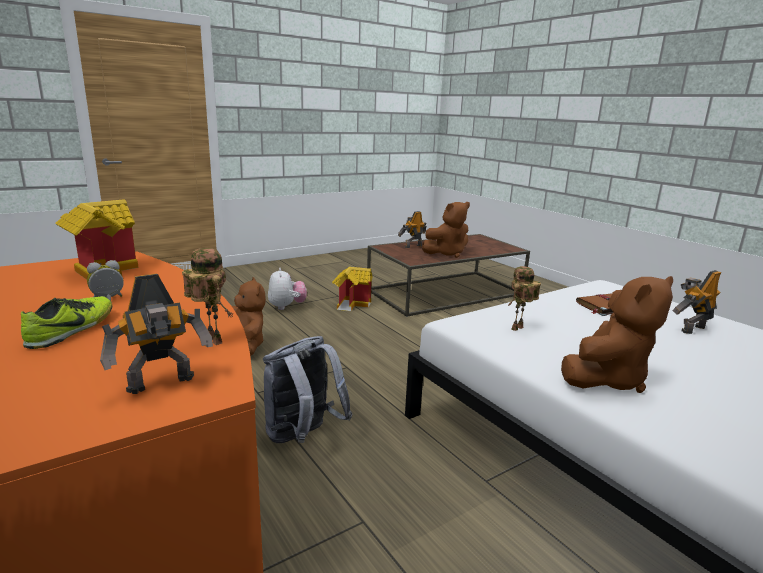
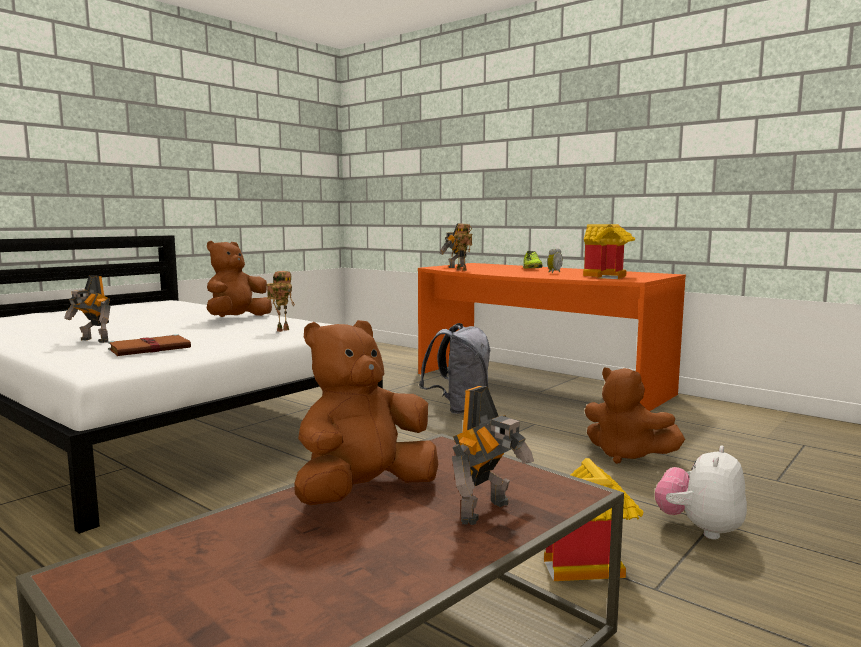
camera: 165 degrees right, 10 degrees down
plush toy [268,268,307,310] -> plush toy turned 60 degrees clockwise [655,445,747,540]
toy robot [672,270,721,334] -> toy robot turned 75 degrees clockwise [64,275,110,343]

